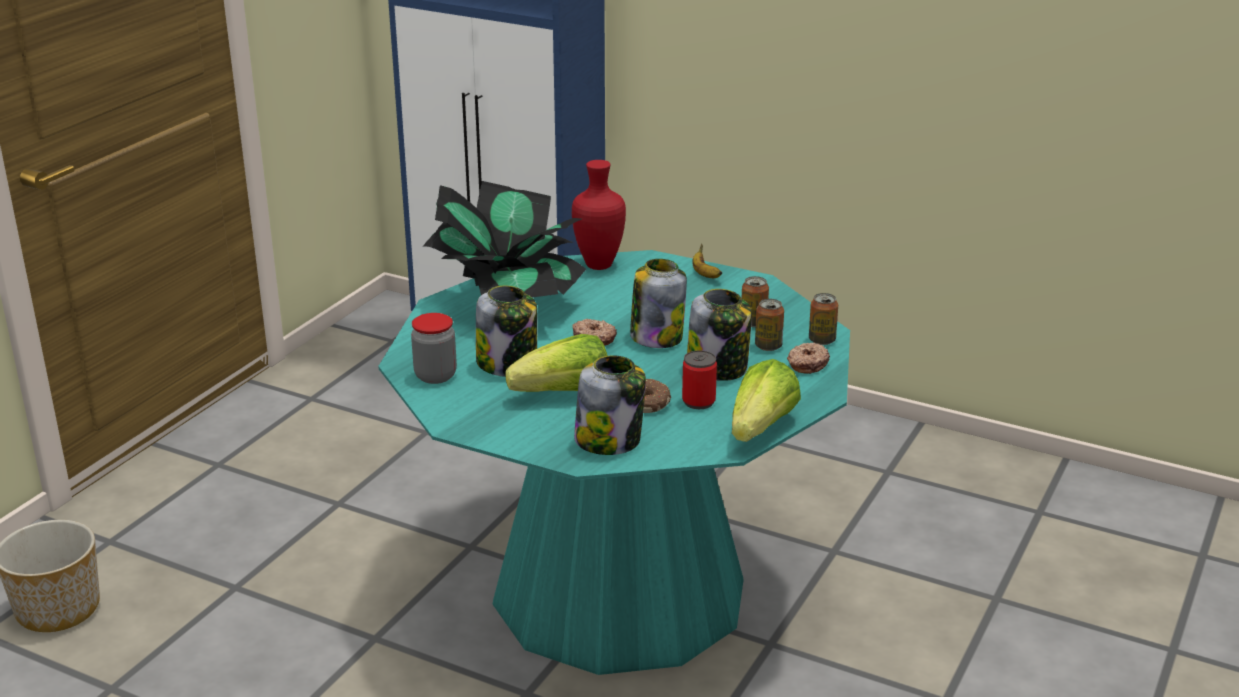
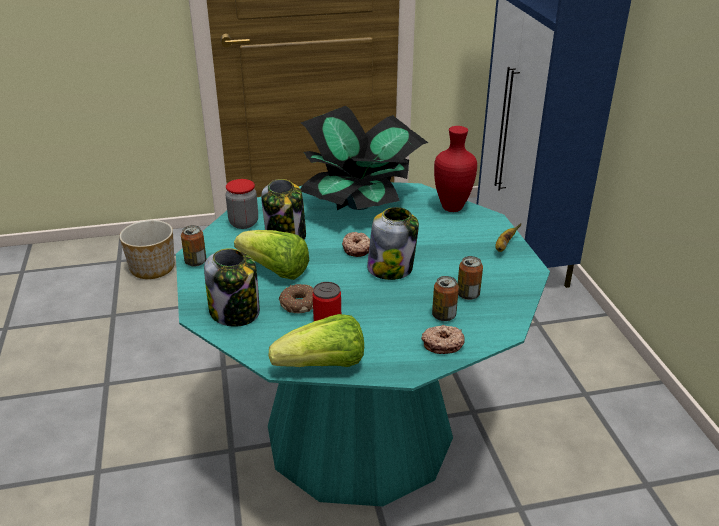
camera: 50 degrees right, 5 degrees up
jar [687,289,752,381] -> none
can [809,293,838,345] -> can moved to [181,225,206,267]

